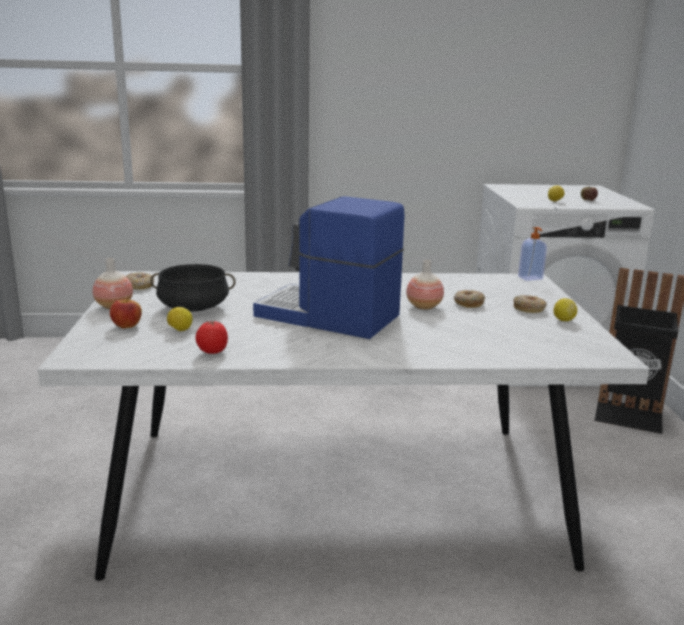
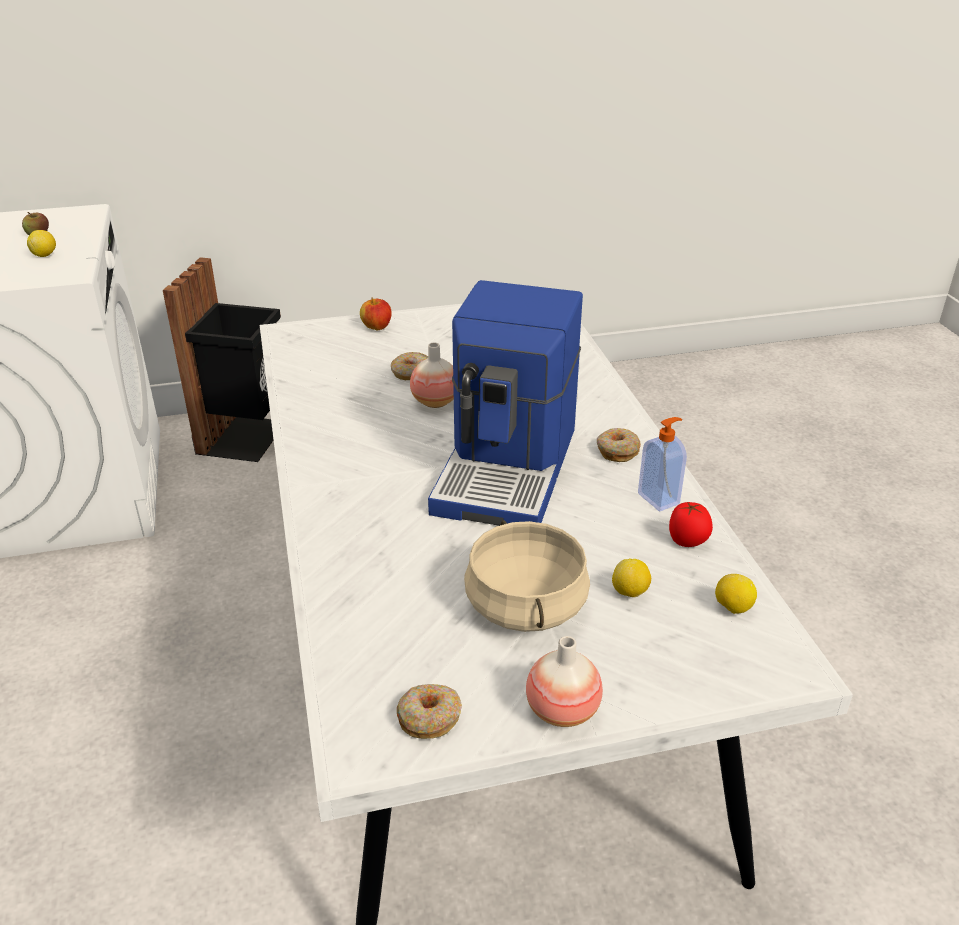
camera: 100 degrees left, 15 degrees up
apple [110,297,142,329] -> apple moved to [360,298,392,330]
black cooking pot [150,264,236,312] -> beige cooking pot [464,520,590,632]
donut [513,295,547,313] -> donut moved to [597,428,641,462]
soap dispenser [518,227,547,281] -> soap dispenser moved to [638,417,687,511]
lemon [553,298,577,321] -> lemon moved to [715,574,757,614]

